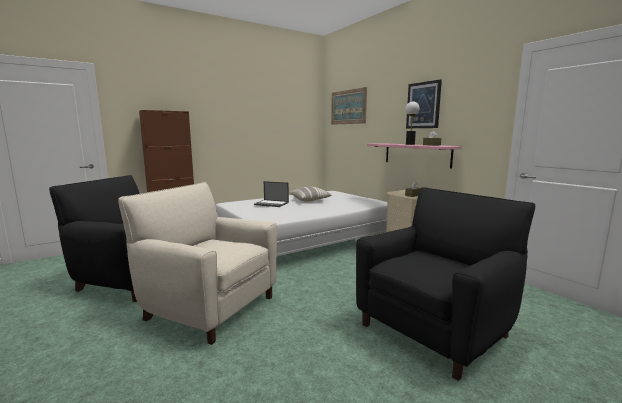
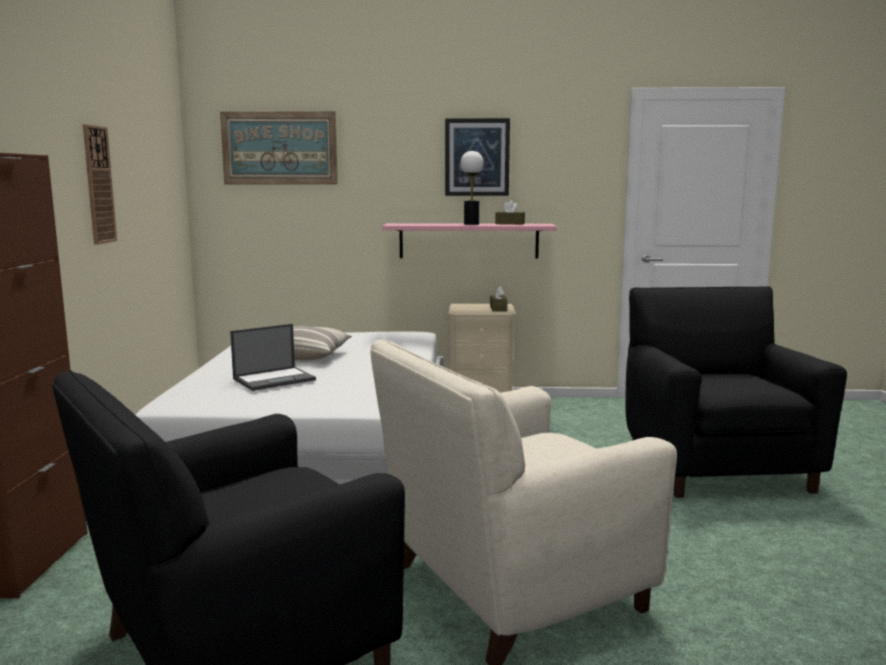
camera: 55 degrees left, 0 degrees up
none -> wall clock [83,124,117,245]

